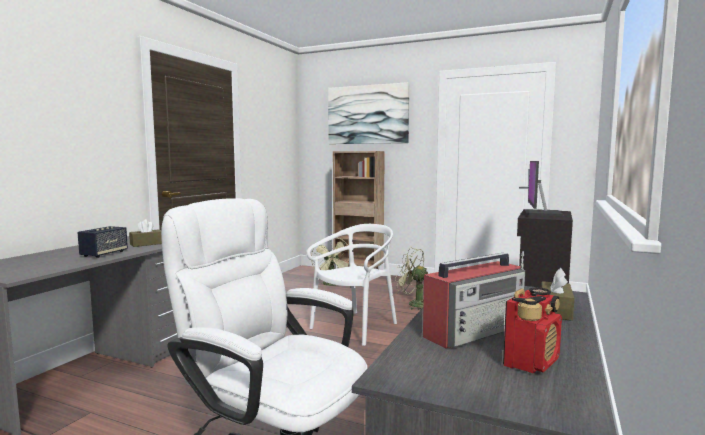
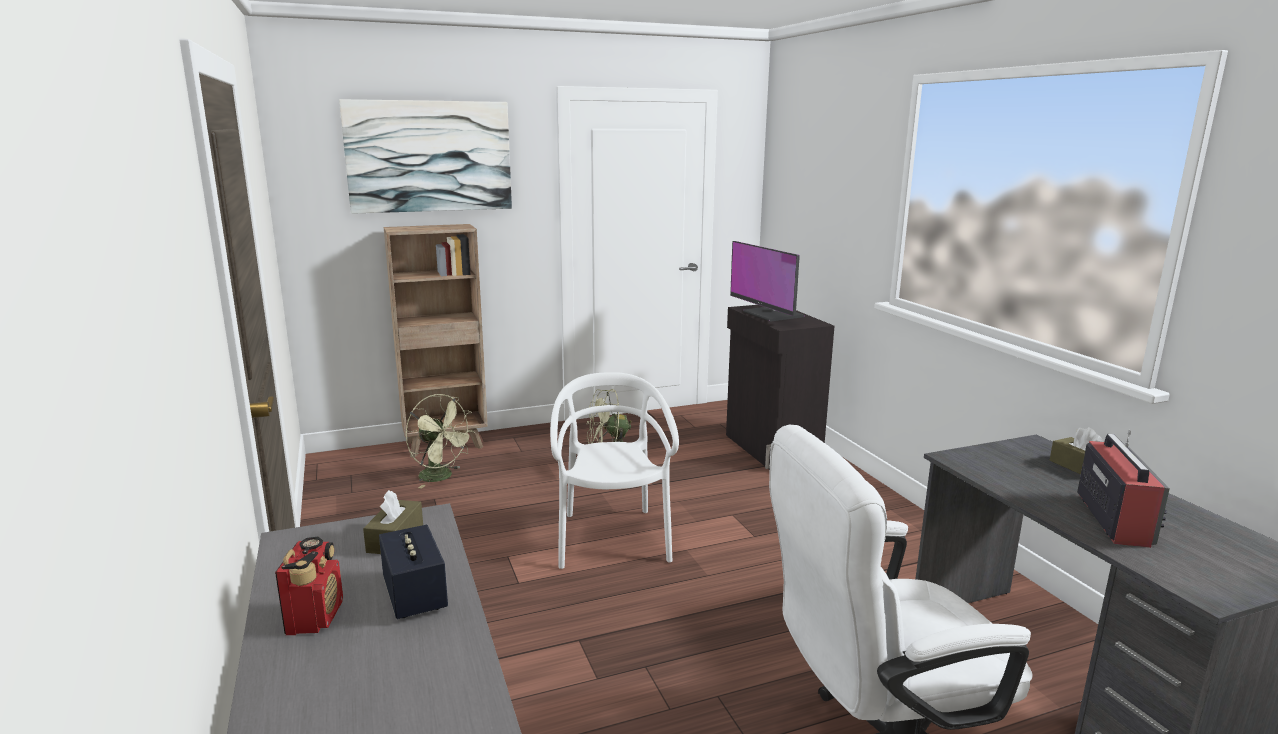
camera: 45 degrees left, 10 degrees up
radio [503,287,562,373] -> radio moved to [275,537,343,635]

